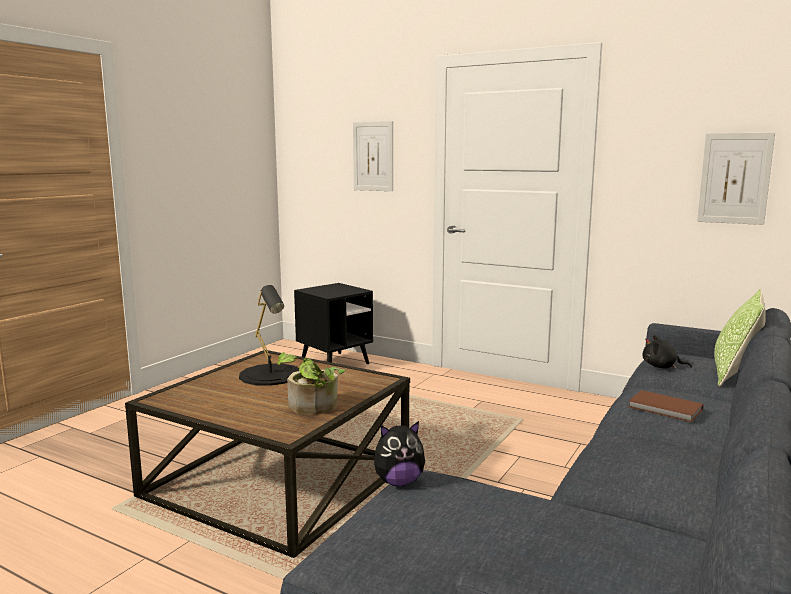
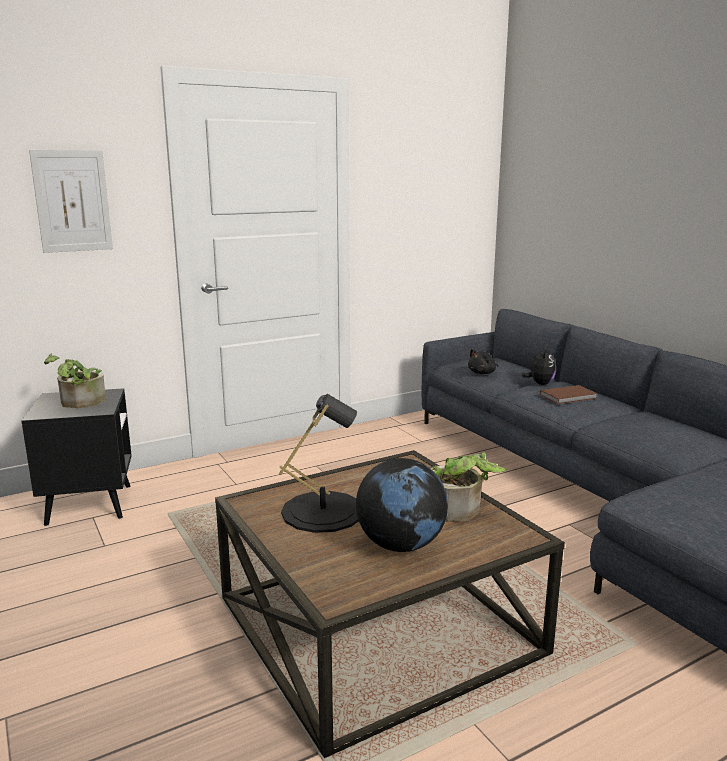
camera: 60 degrees left, 5 degrees up
plush toy [374,421,425,486] -> plush toy moved to [522,346,556,385]
picture [697,132,775,225] -> none
pillow [714,289,766,386] -> none
none -> potted plant [44,353,106,408]
none -> globe [356,458,448,552]

